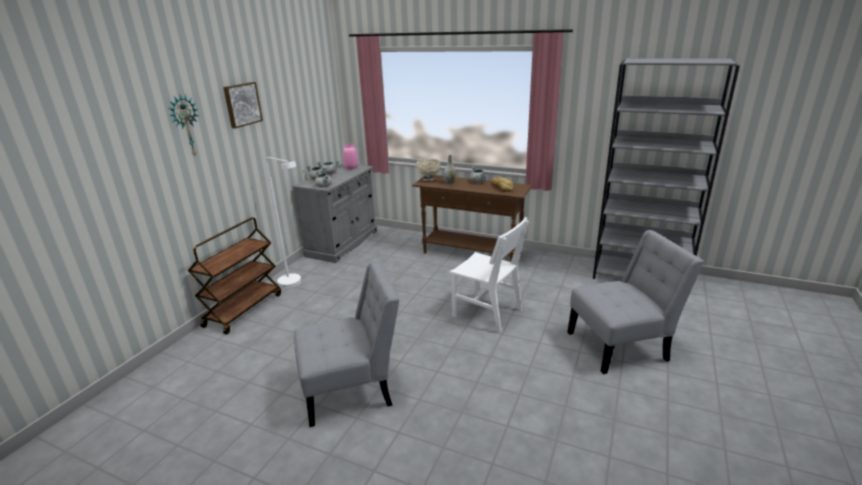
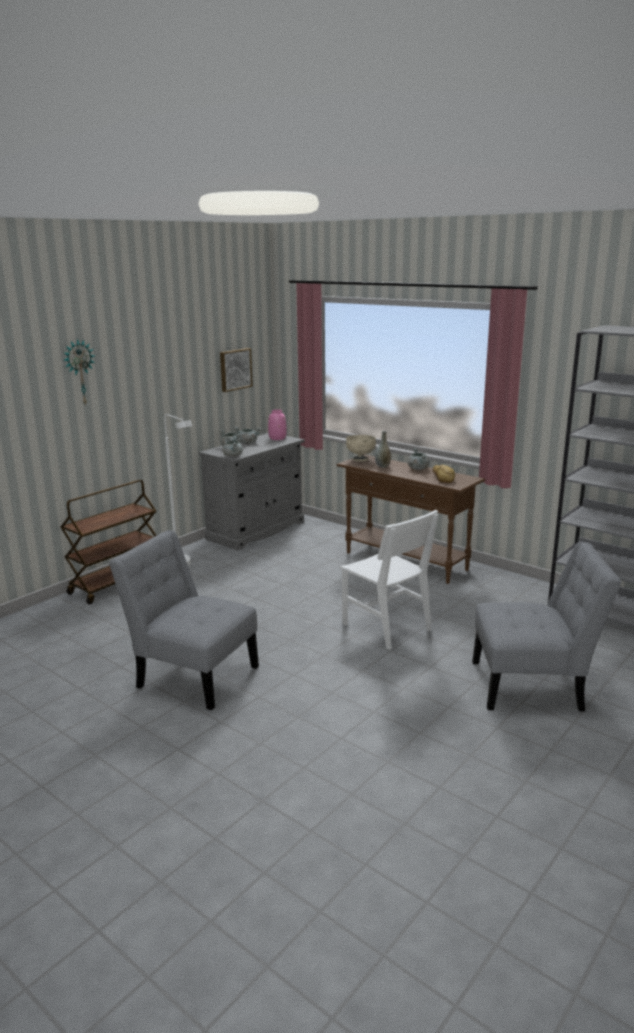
camera: 15 degrees right, 5 degrees down
picture [223,82,263,128] -> picture moved to [220,348,253,392]
grey chair [294,261,400,427] -> grey chair turned 150 degrees counterclockwise [109,530,259,710]

